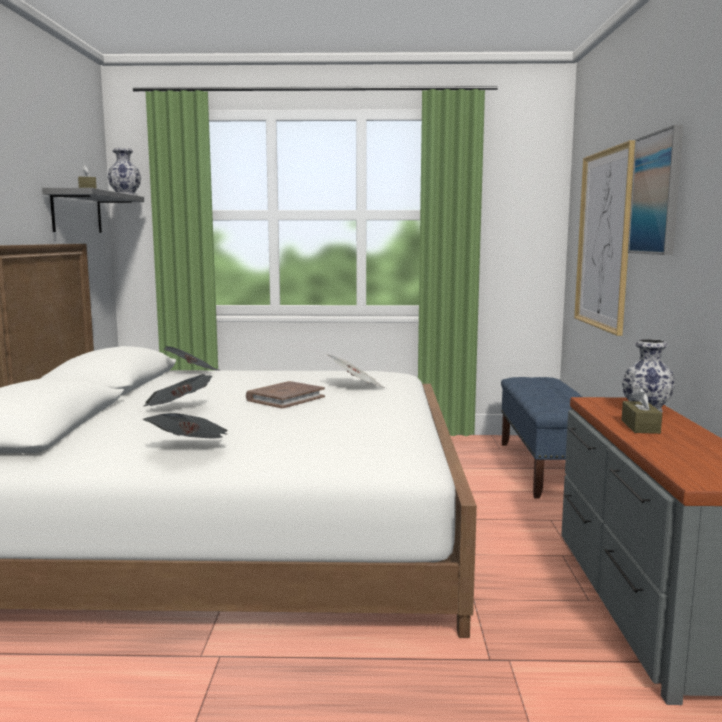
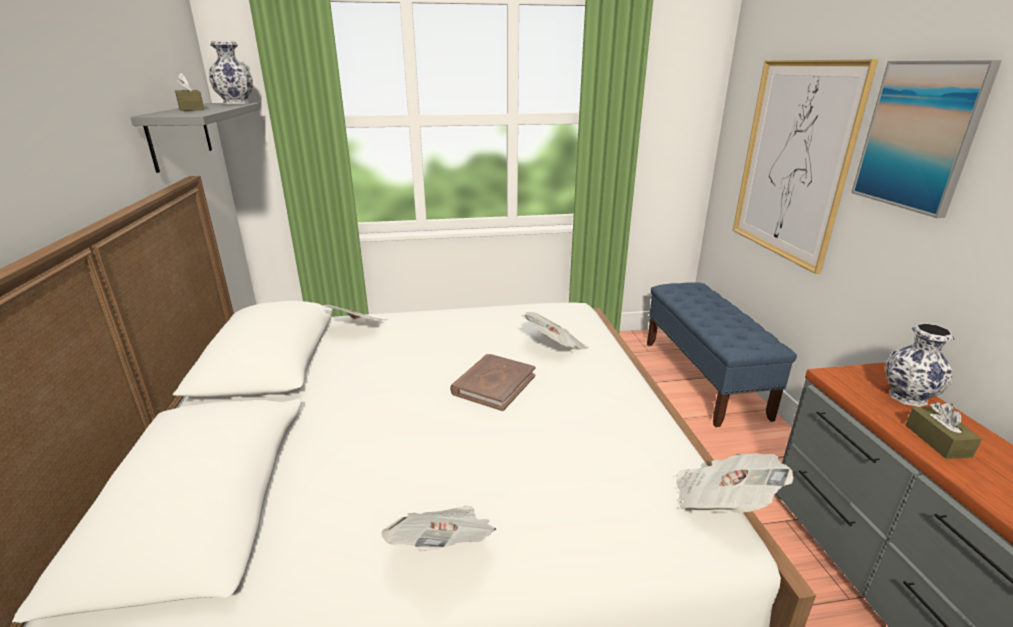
camera: 10 degrees left, 15 degrees up
newspaper [143,374,213,406] -> newspaper moved to [676,453,794,513]

